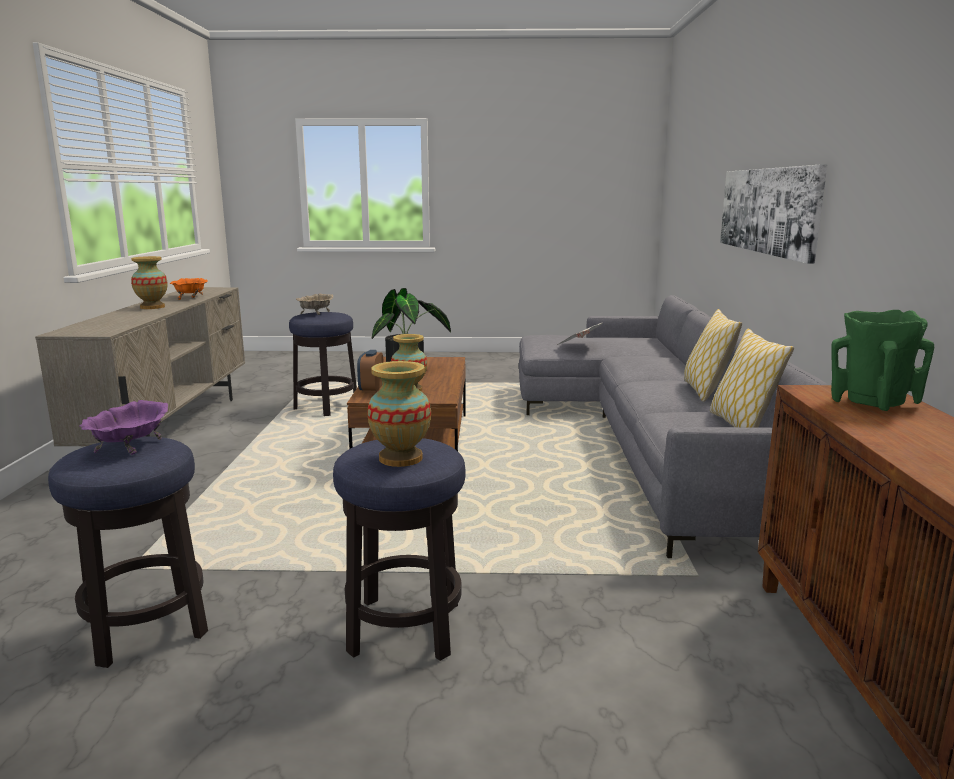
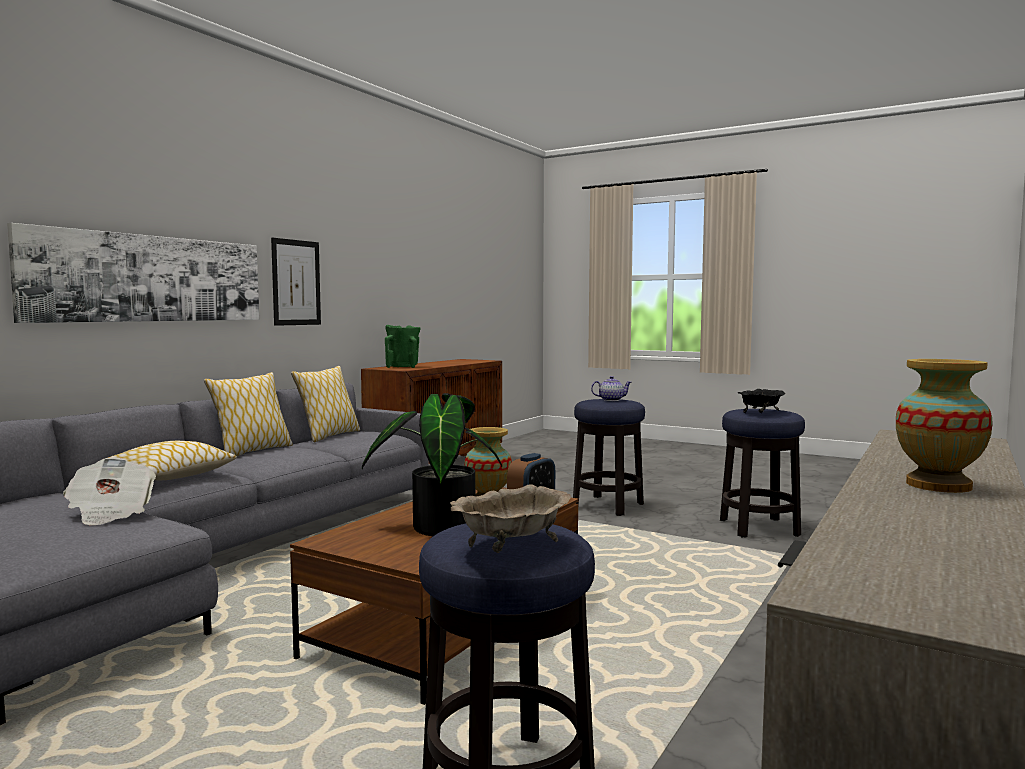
camera: 150 degrees left, 10 degrees down
purple bowl [80,400,168,455] -> black bowl [737,389,785,413]
orange bowl [170,278,208,300] -> none
vase [367,361,431,467] -> teapot [591,376,631,401]
none -> pillow [108,441,237,480]
none -> picture [271,238,321,326]

